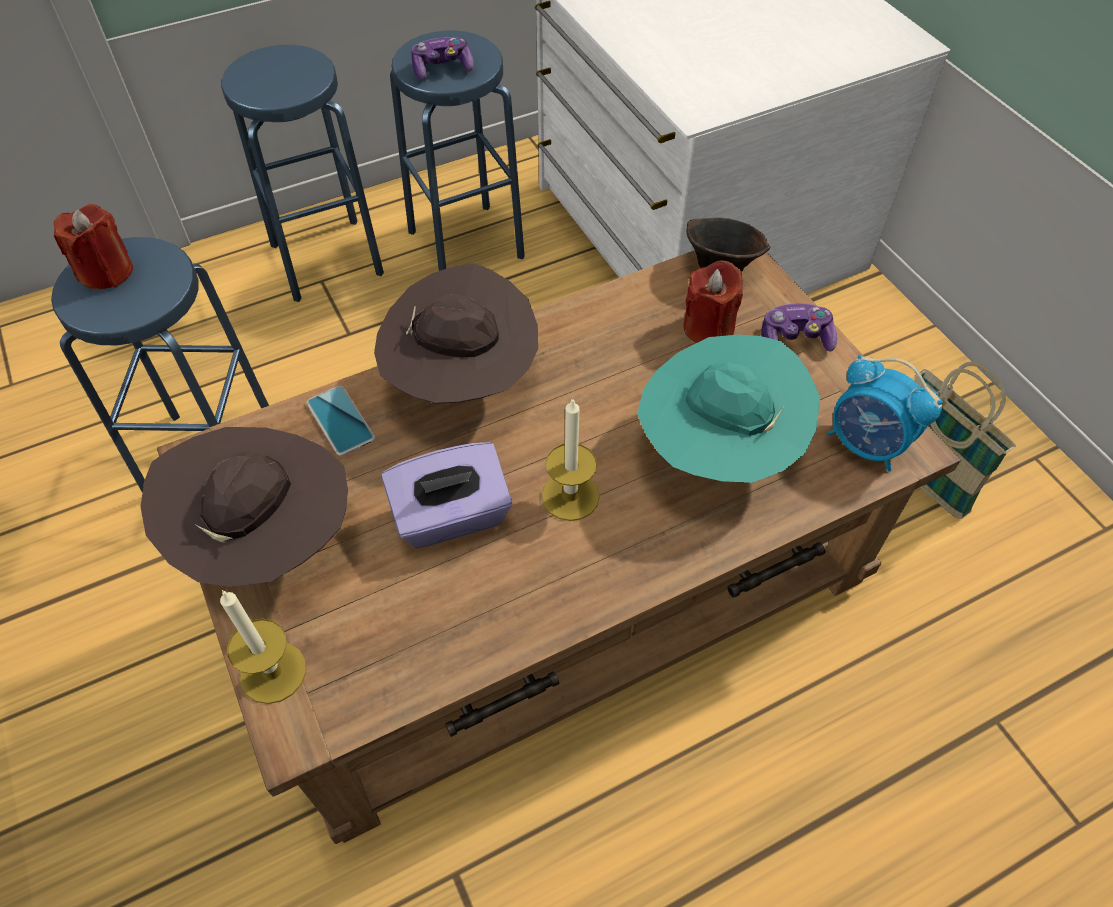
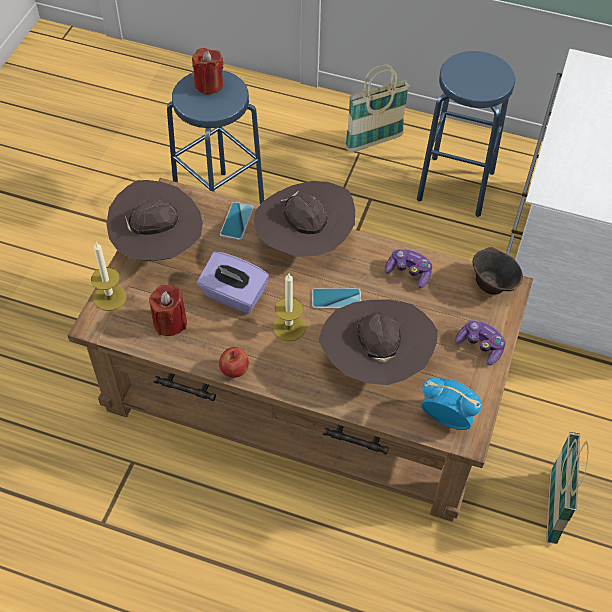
camera: 45 degrees right, 0 degrees up
blue stool [221,45,384,302] -> basket [345,64,410,152]
game controller [411,37,474,80] -> game controller moved to [385,249,432,288]
turquoise hat [637,335,820,483] -> brown hat [319,300,438,385]
red candle [683,260,743,343] -> red candle moved to [149,285,187,336]
alarm clock [827,355,943,471] -> alarm clock turned 120 degrees clockwise [421,377,482,430]
none -> apple [219,347,249,378]
none -> phone [312,288,361,309]

